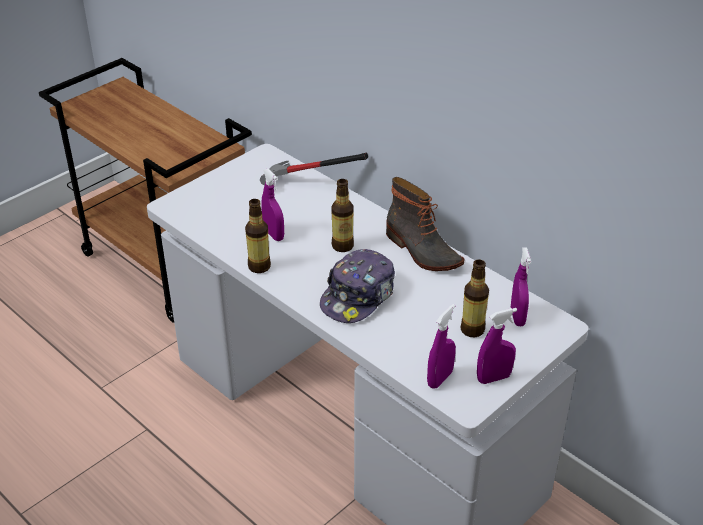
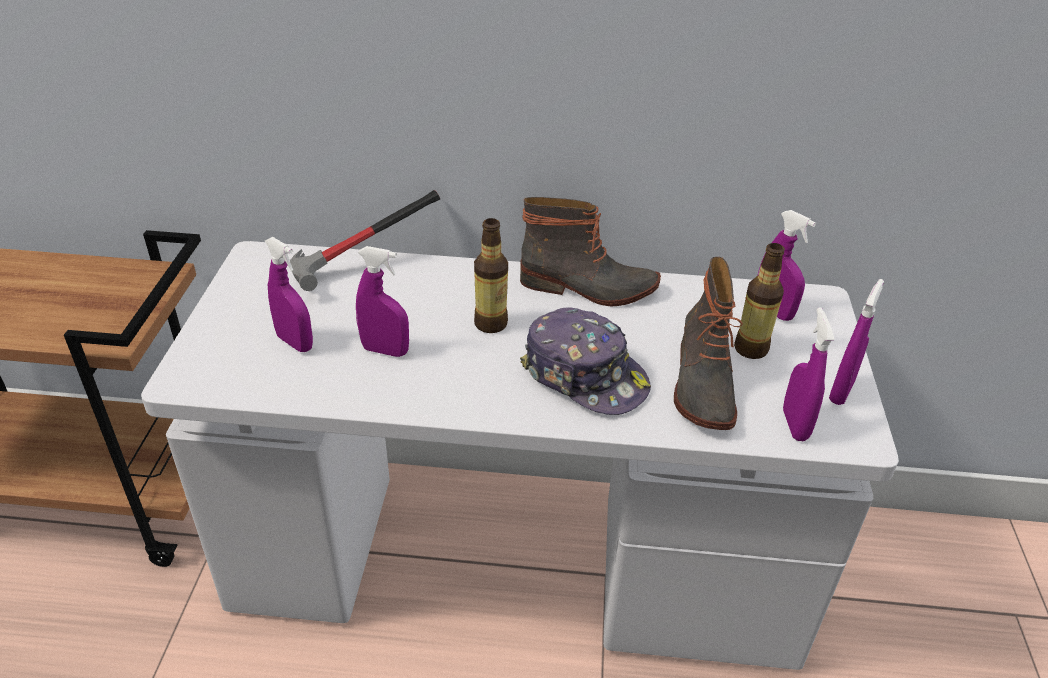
camera: 40 degrees left, 0 degrees up
bottle [245,199,271,273] -> none
cap [320,249,395,323] -> cap turned 45 degrees counterclockwise [520,307,651,415]
none -> purple spray bottle [265,237,313,352]
none -> boot [674,257,743,430]

